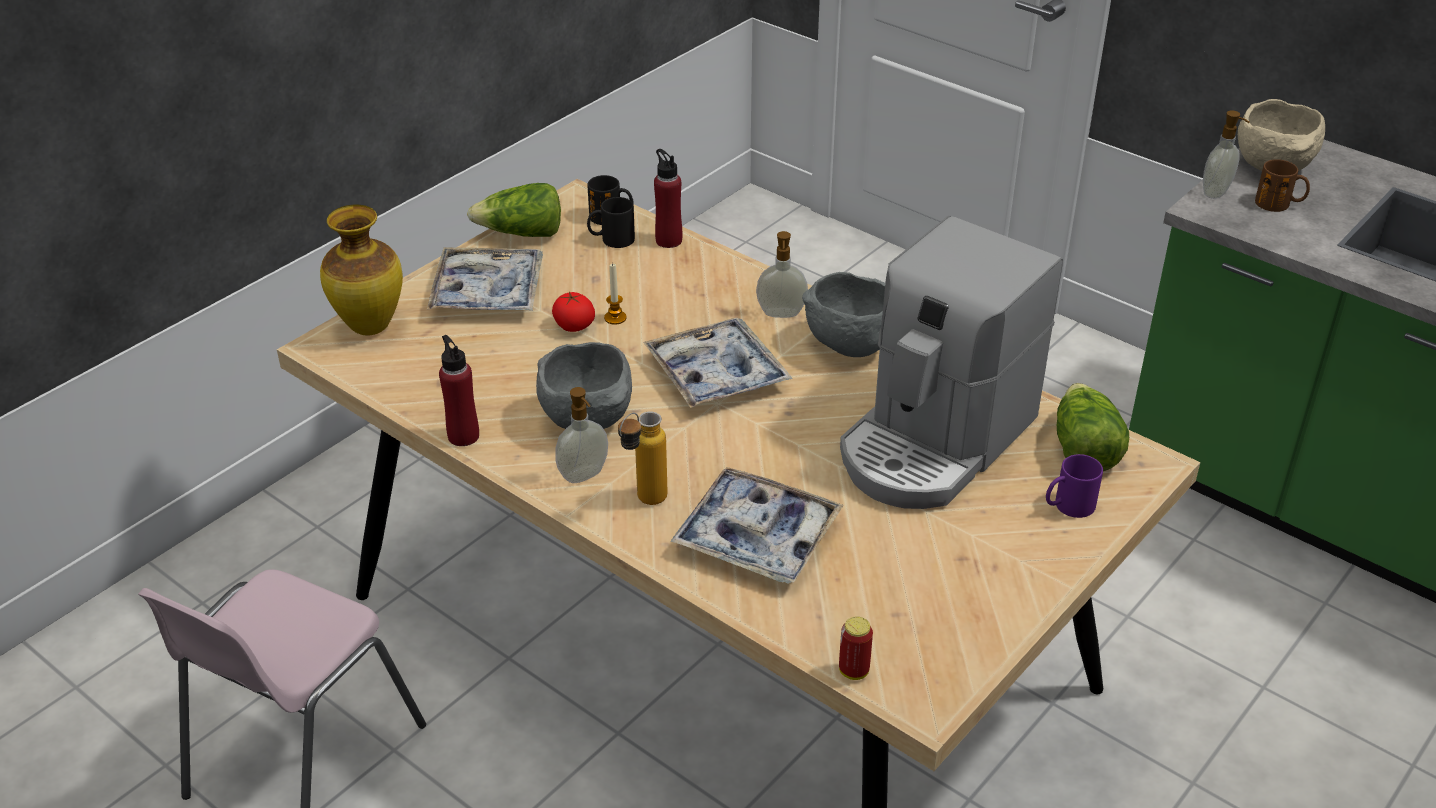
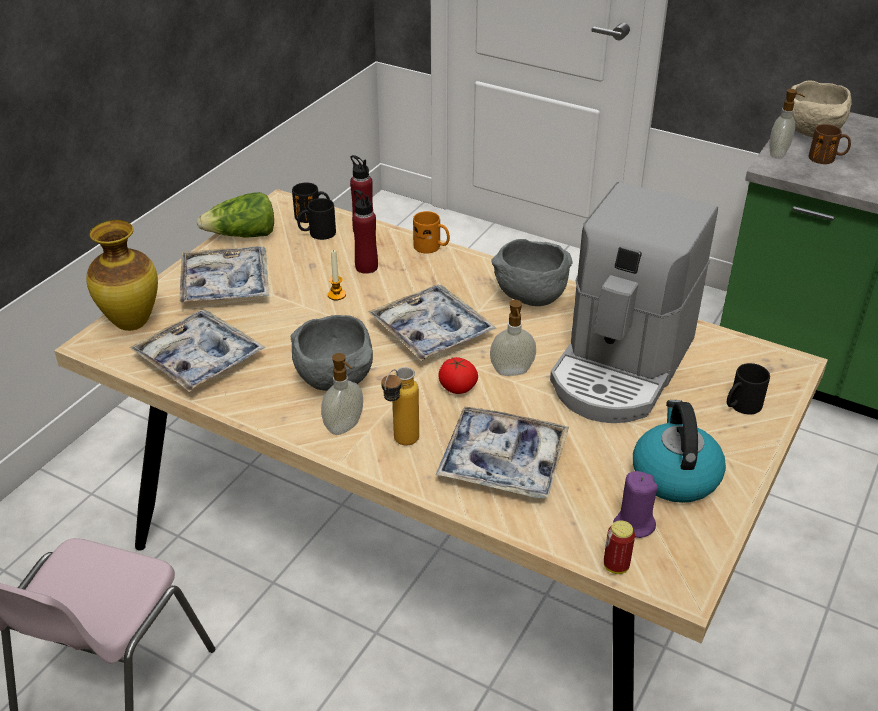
camera: 10 degrees left, 0 degrees up
red bottle [439,335,479,446] -> red bottle moved to [352,190,378,274]
tomato [552,292,595,332] -> tomato moved to [438,357,478,394]
soap dispenser [756,231,808,318] -> soap dispenser moved to [490,300,536,376]
purple mug [1046,454,1103,518] -> black mug [727,363,770,414]
lettuce [1057,383,1129,471] -> none
none -> tray [129,310,265,392]
none -> orange mug [413,211,450,253]
none -> purple candle [613,471,658,538]
none -> kettle [633,400,726,503]

